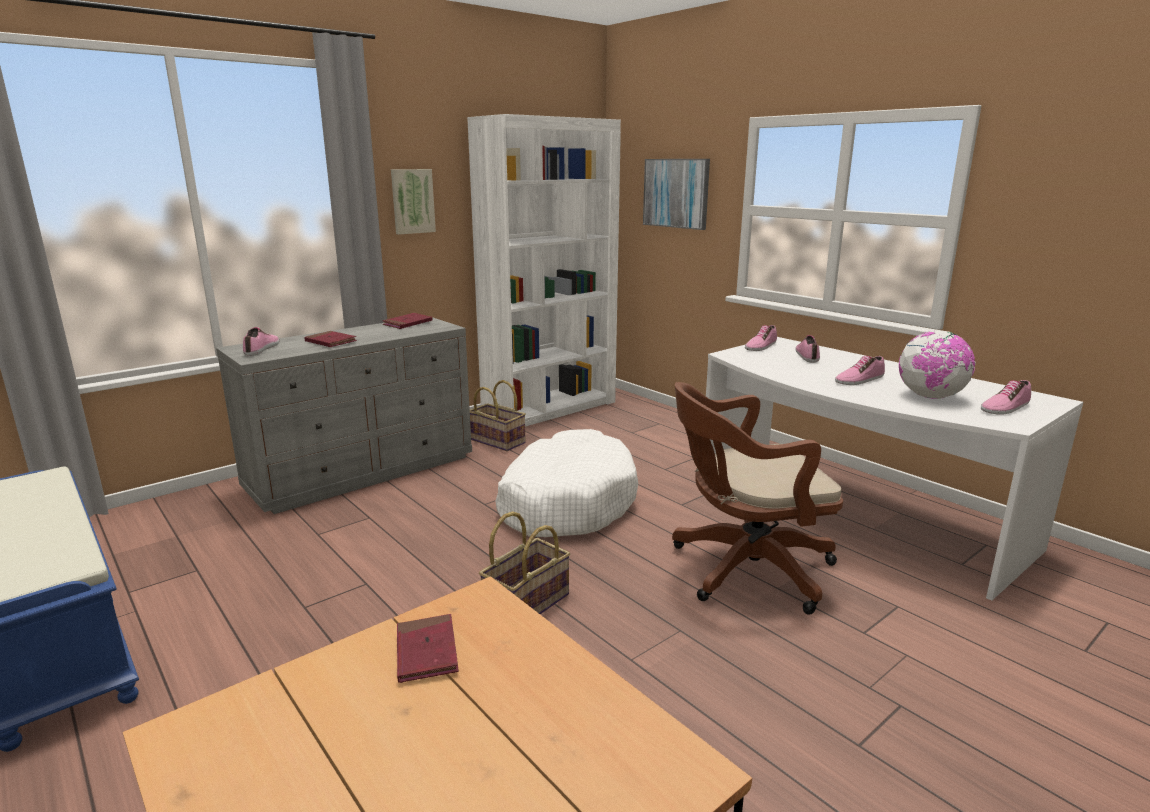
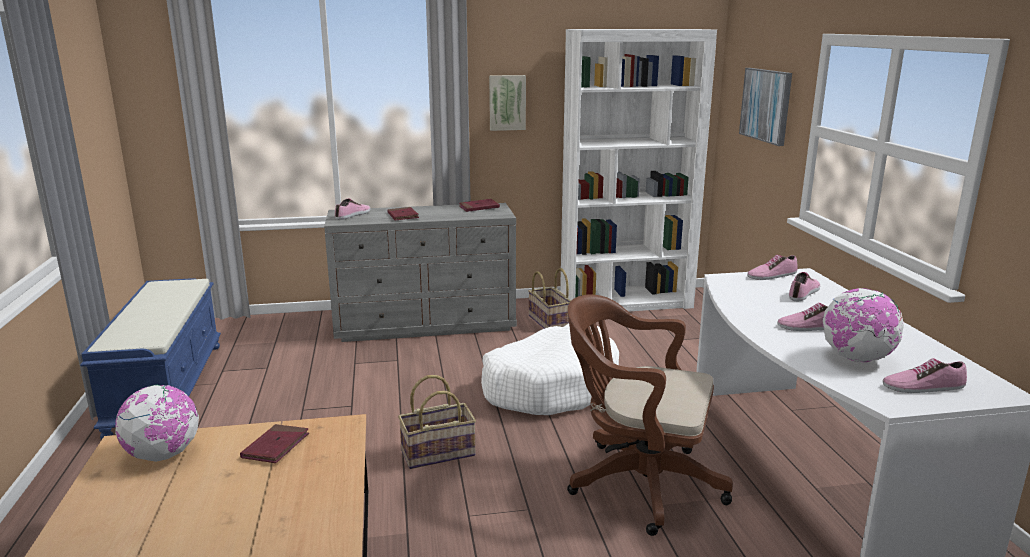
camera: 30 degrees right, 0 degrees up
none -> globe [115,385,199,462]

